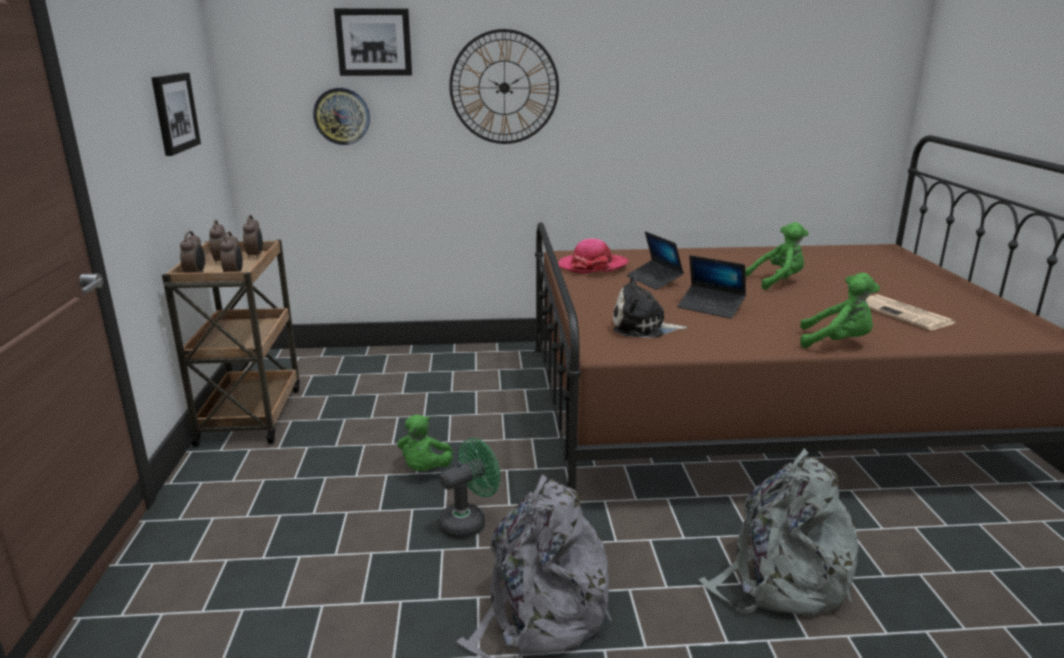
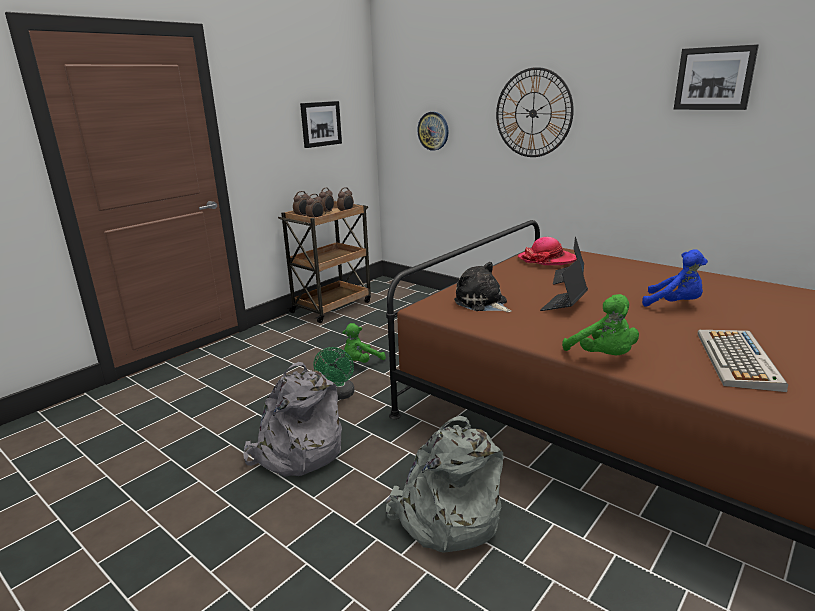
camera: 45 degrees right, 0 degrees up
picture [334,8,412,76] -> picture moved to [674,44,759,110]
green fan [438,438,500,539] -> green fan turned 90 degrees clockwise [314,347,355,400]
laptop [677,255,746,319] -> laptop turned 45 degrees clockwise [540,259,588,311]
green plush toy [745,222,809,290] -> blue plush toy [642,249,708,307]
newspaper [866,295,955,330] -> keyboard [697,330,788,392]

